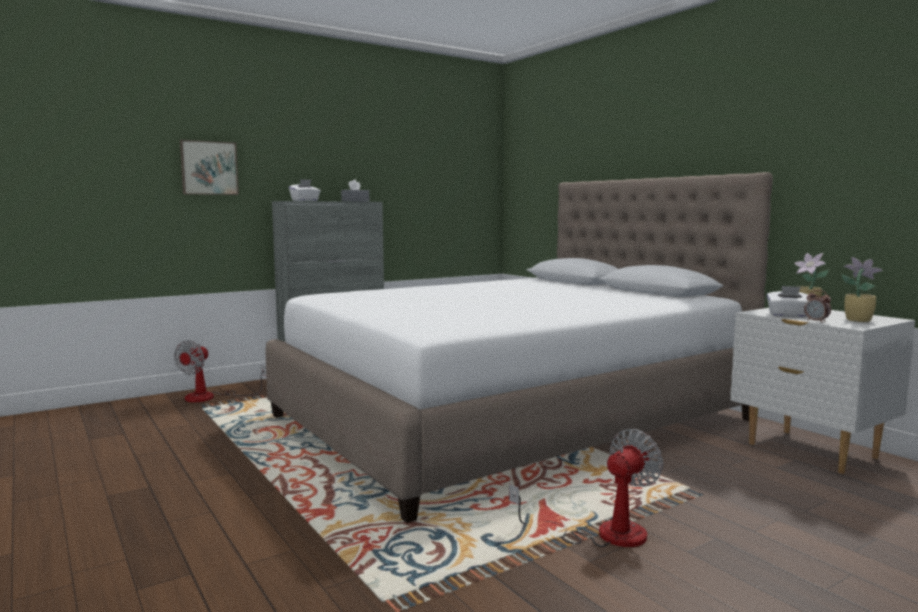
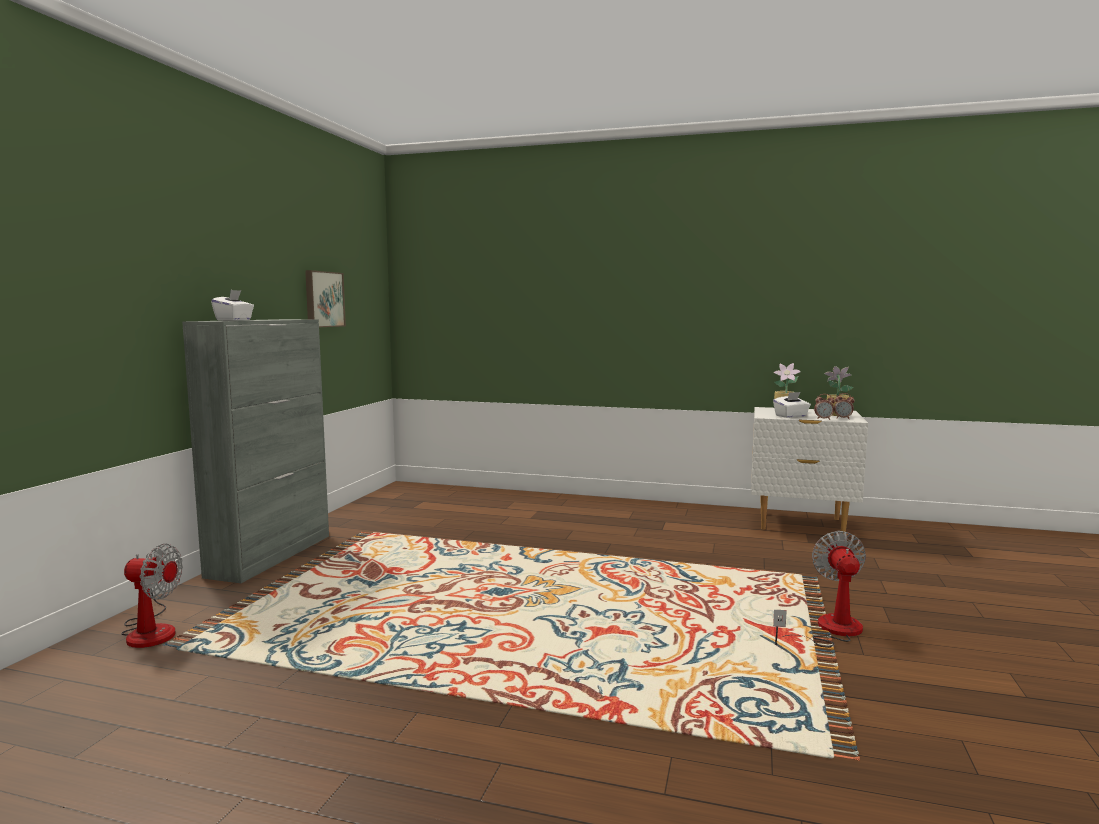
camera: 40 degrees left, 0 degrees up
fan [174,340,266,402] -> fan turned 60 degrees counterclockwise [121,544,183,648]
picture [180,140,239,195] -> picture moved to [305,270,346,327]
white bed [266,172,773,523] -> none
grey tissue box [341,179,369,201] -> none
none -> alarm clock [834,393,855,419]

